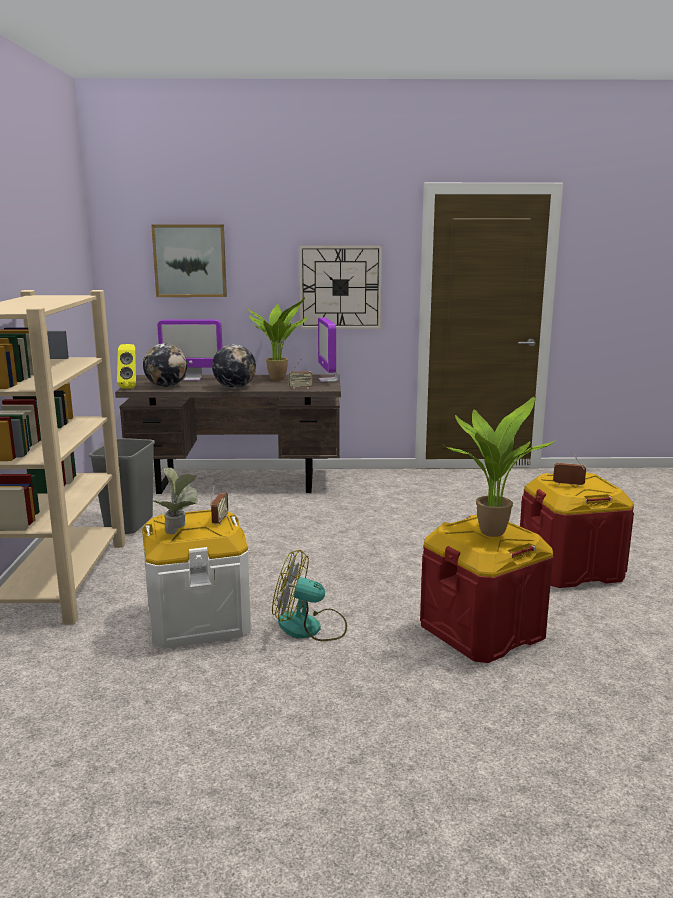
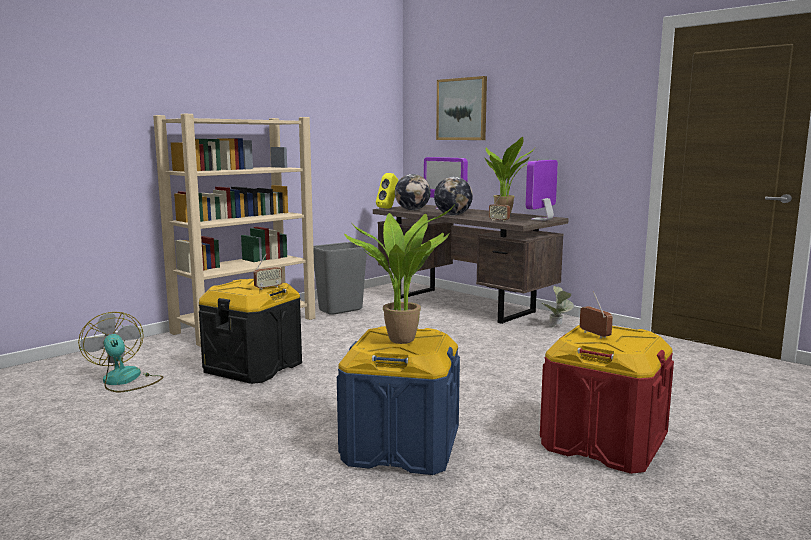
camera: 45 degrees right, 5 degrees down
white storage box [142,510,251,649] -> black storage box [199,279,302,384]
potted plant [153,467,198,534] -> potted plant moved to [542,286,574,327]
fan [272,550,347,641] -> fan moved to [78,312,163,392]
wall clock [299,245,382,329] -> none
red storage box [420,515,554,663] -> blue storage box [337,326,460,475]

